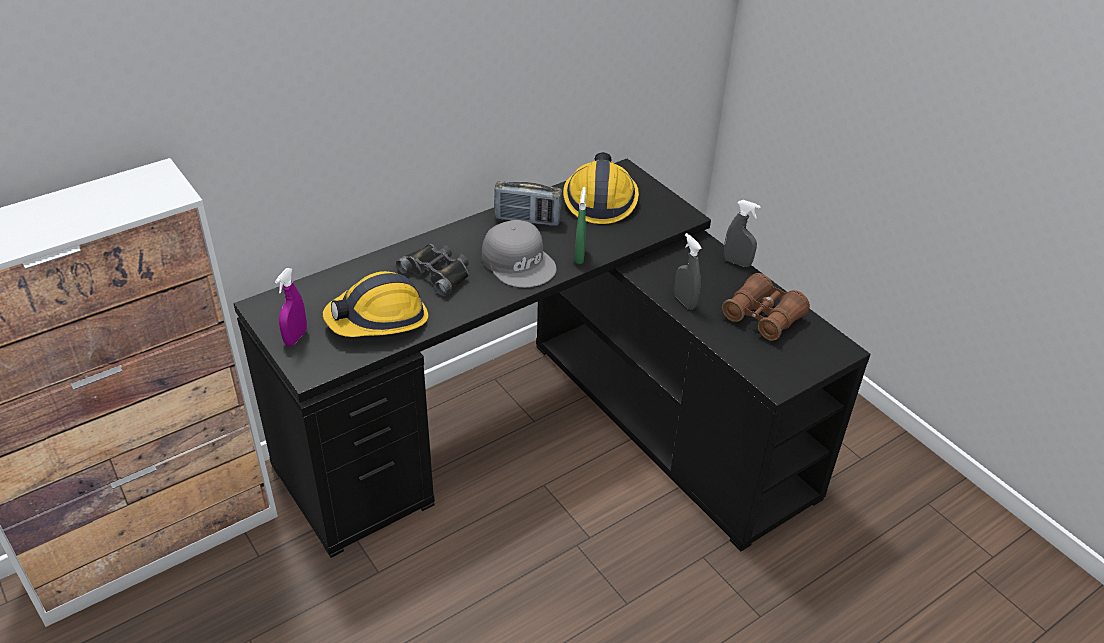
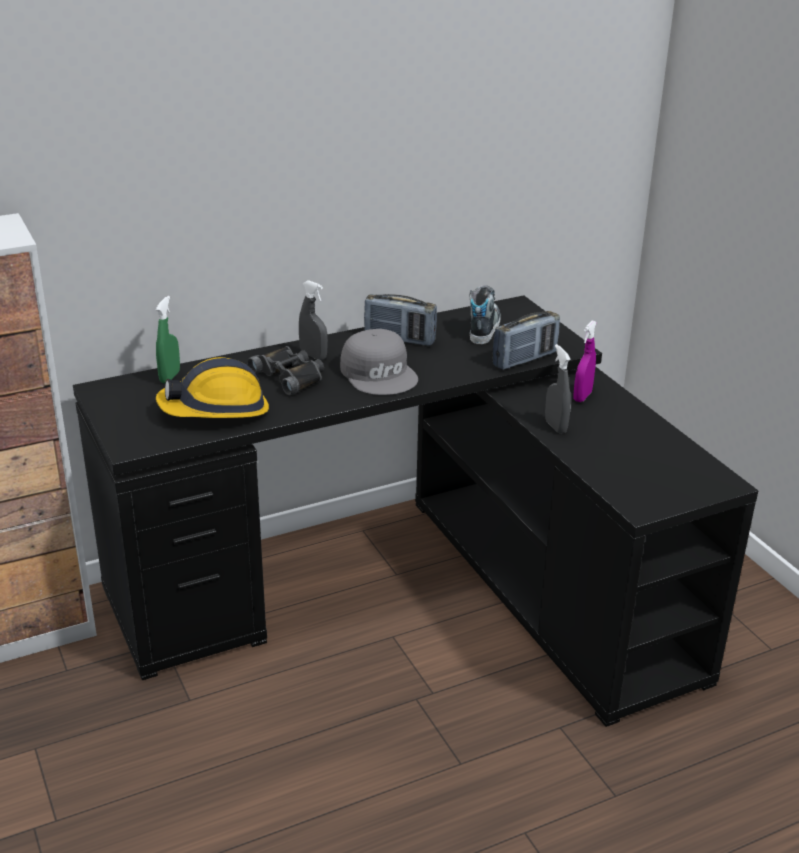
camera: 10 degrees right, 10 degrees down
purple spray bottle [275,268,307,346] -> purple spray bottle moved to [573,321,596,402]
hard hat [563,152,639,224] -> shoe [470,285,501,344]
green spray bottle [574,187,586,264] -> green spray bottle moved to [156,296,180,383]
brown binoculars [722,273,810,341] -> none
grey spray bottle [724,200,761,267] -> grey spray bottle moved to [299,280,328,360]
none -> radio [493,311,560,370]

